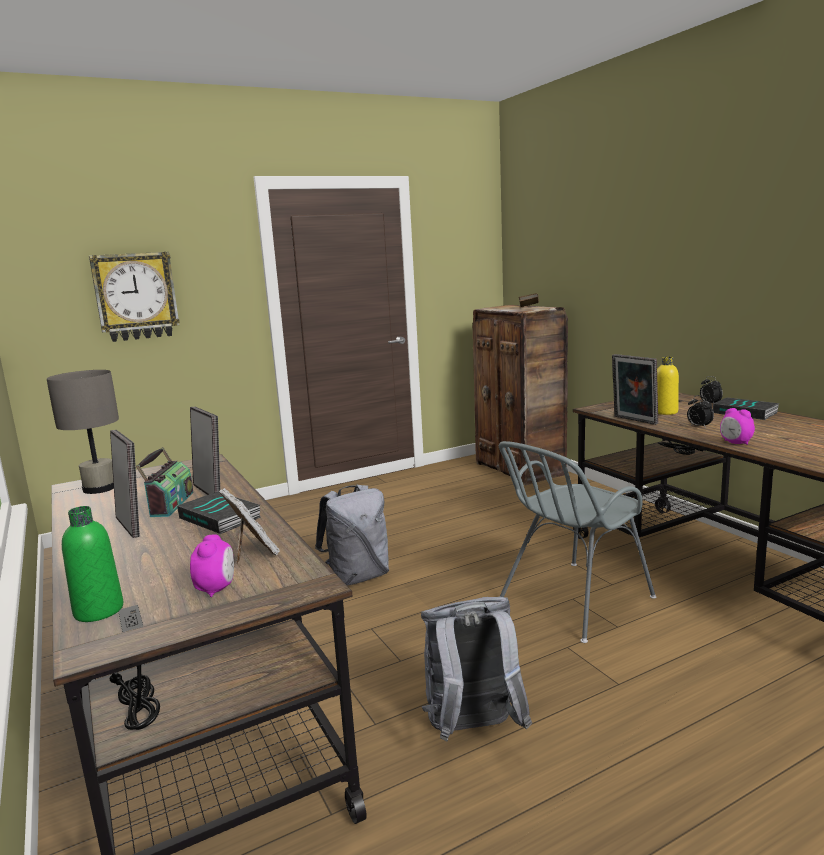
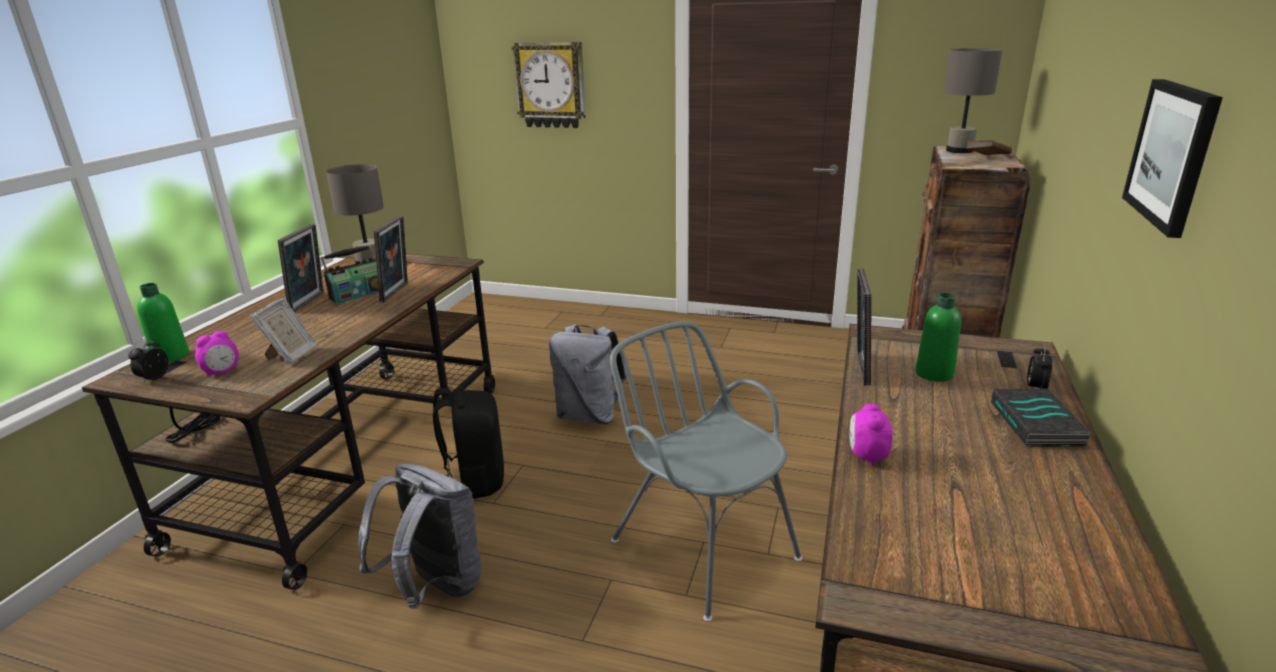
camera: 45 degrees right, 10 degrees up
book [177,491,261,534] -> none
grey chair [499,441,657,643] -> grey chair turned 45 degrees clockwise [610,321,802,621]
yellow bottle [657,357,679,415] -> green bottle [916,293,961,382]
alarm clock [687,395,714,428] -> alarm clock moved to [128,338,168,384]
none -> black backpack [433,388,504,499]
none -> grey table lamp [944,48,1002,153]
none -> picture [1122,79,1223,238]

